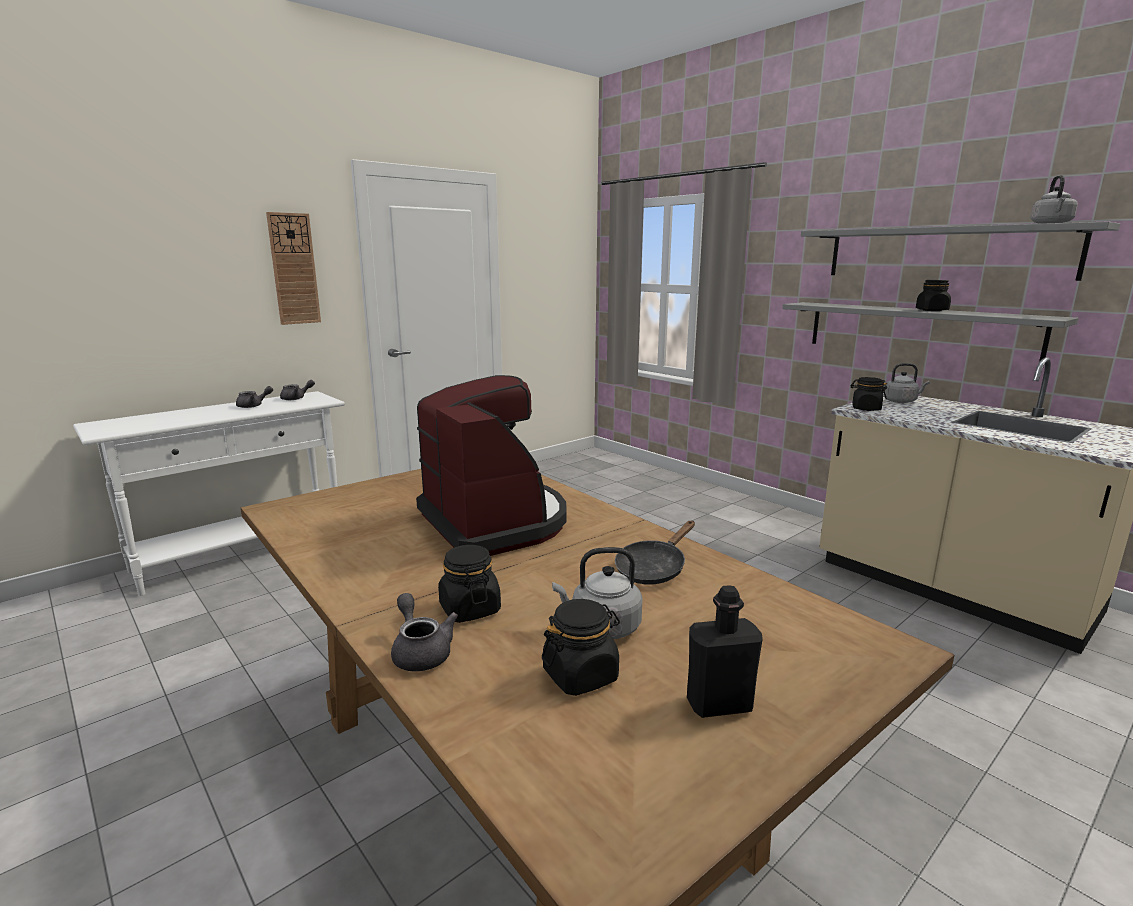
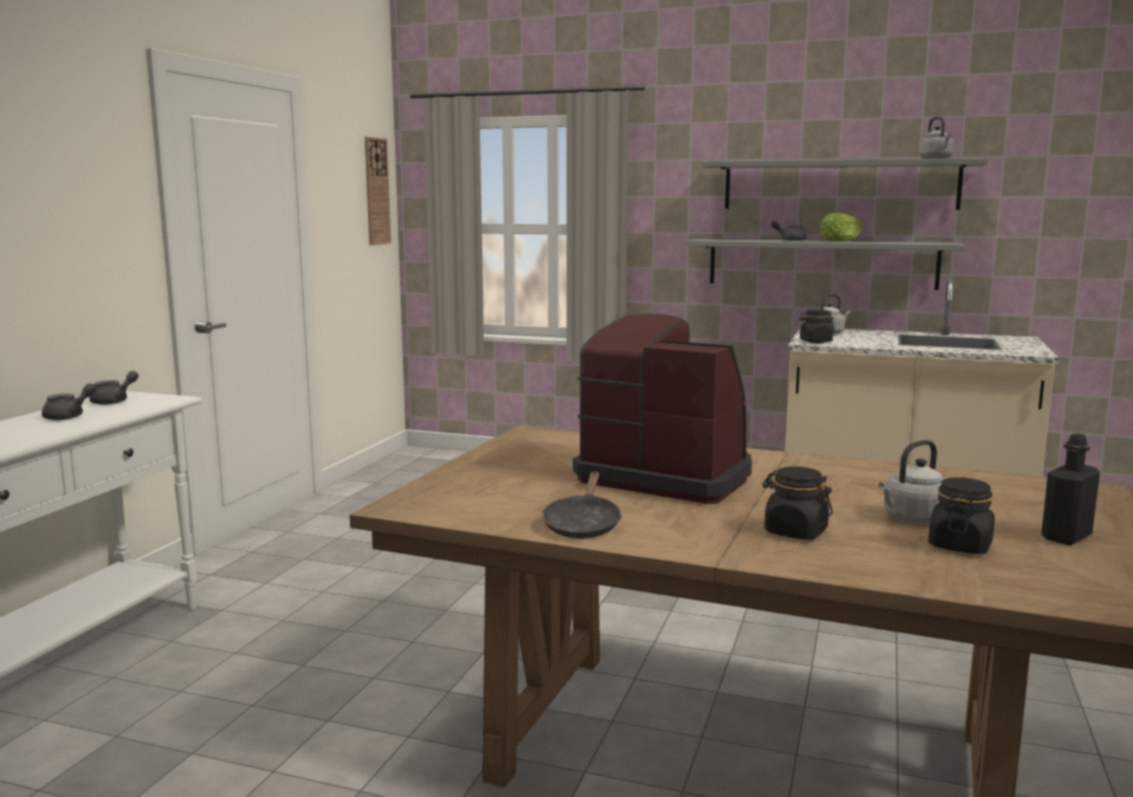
camera: 30 degrees left, 5 degrees down
wall clock [266,212,321,325] -> wall clock moved to [365,137,391,245]
grey teapot [391,593,458,671] -> grey teapot moved to [771,221,807,241]
black frying pan [615,521,695,585] -> black frying pan moved to [542,472,622,539]
black jar [916,280,951,311] -> lettuce [820,213,864,242]

